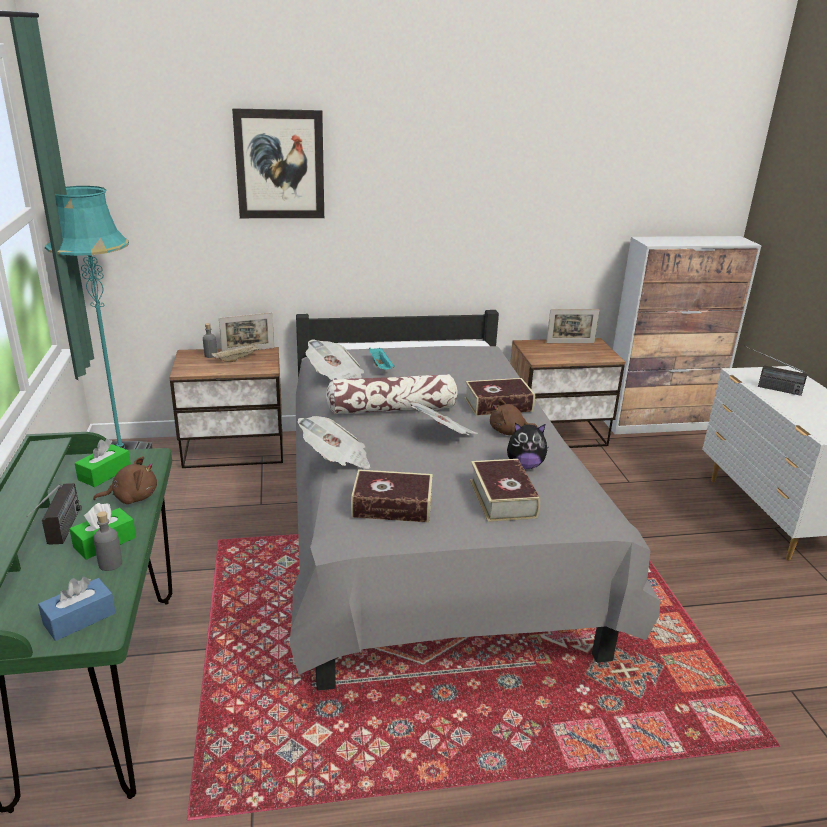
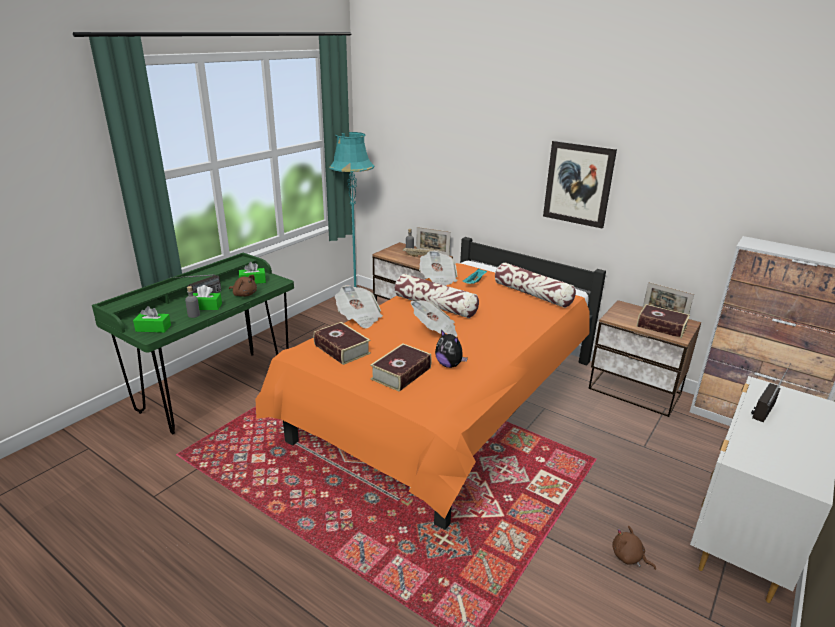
camera: 45 degrees right, 0 degrees up
blue tissue box [38,577,116,641] -> green tissue box [133,306,171,333]
picture [232,108,324,218] -> picture moved to [543,141,617,228]
grey bed [290,310,660,690] -> orange bed [256,237,606,530]
book [465,378,535,416] -> book moved to [636,304,690,338]
brown plush toy [490,399,538,435] -> brown plush toy moved to [612,526,656,570]
radio [744,345,807,396] -> radio turned 60 degrees clockwise [751,363,791,422]
none -> pillow [495,263,576,308]

